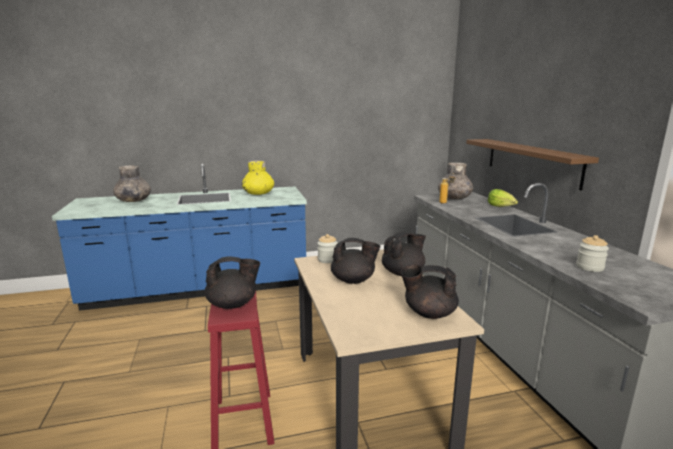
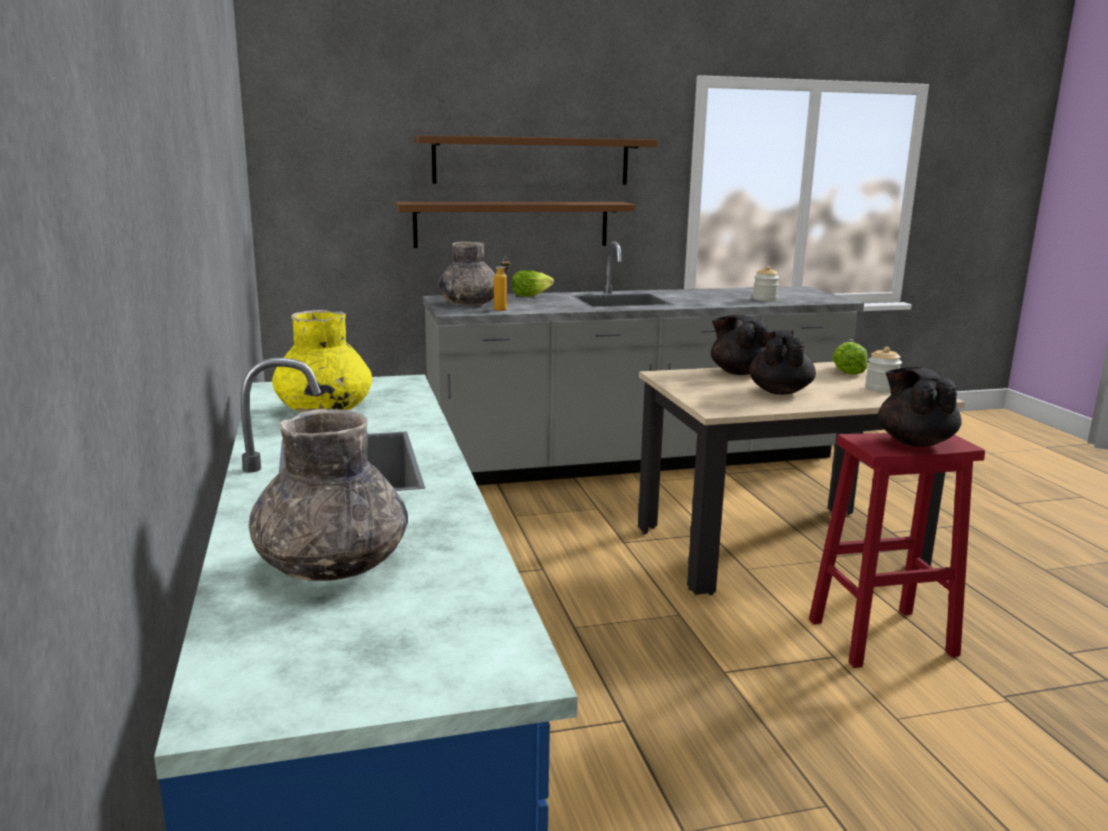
camera: 90 degrees left, 0 degrees up
jar [318,234,338,263] -> jar moved to [865,347,902,393]
black teapot [401,265,459,319] -> lettuce [832,342,868,375]
none -> brown shelf [414,135,658,185]

